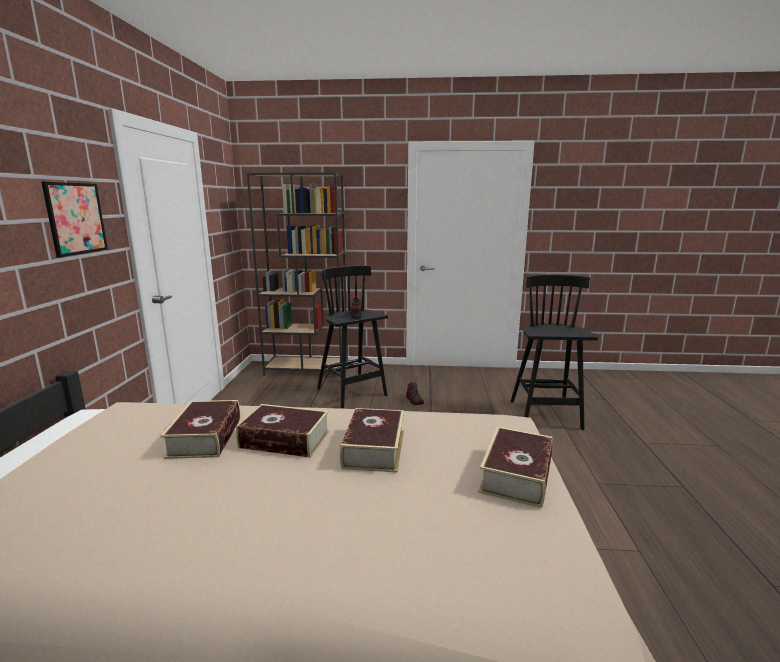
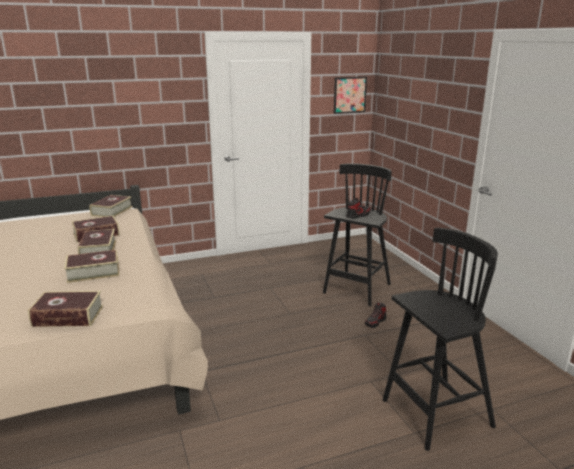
camera: 65 degrees right, 5 degrees up
picture [41,182,108,257] -> picture moved to [334,77,367,114]
bookcase [247,172,348,376] -> none
none -> book [90,195,133,217]

